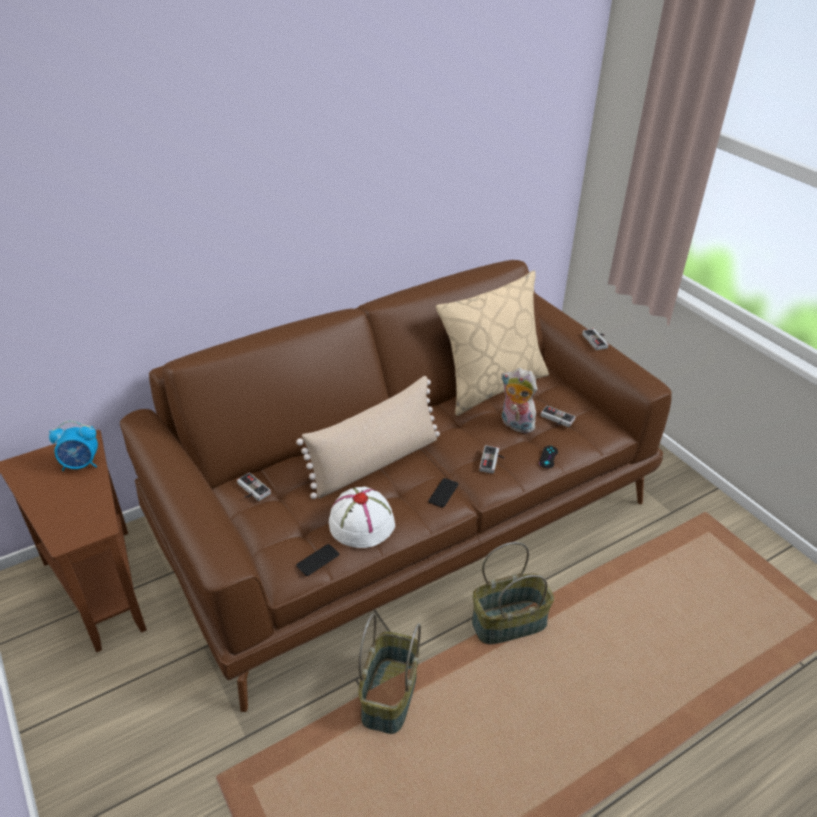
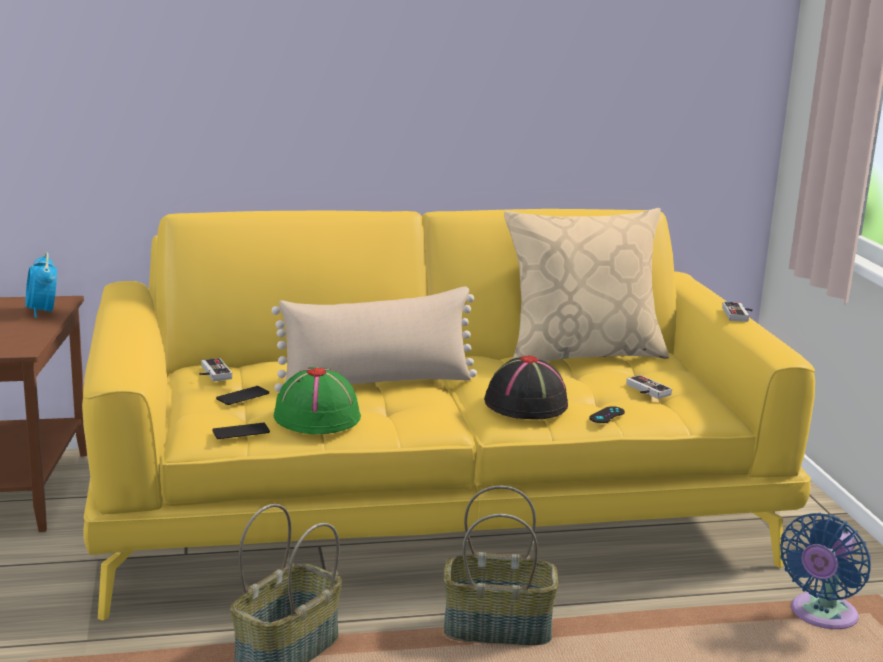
camera: 20 degrees right, 20 degrees down
alarm clock [49,421,98,471] -> alarm clock turned 60 degrees clockwise [25,252,57,318]
brown sofa [120,260,672,712] -> yellow sofa [82,209,815,621]
white hat [329,486,395,548] -> green hat [274,367,361,434]
phone [429,478,458,508] -> phone moved to [216,386,269,405]
game controller [479,445,505,474] -> black hat [484,356,568,419]
plush toy [501,368,537,433] -> none
none -> blue fan [780,513,871,629]

